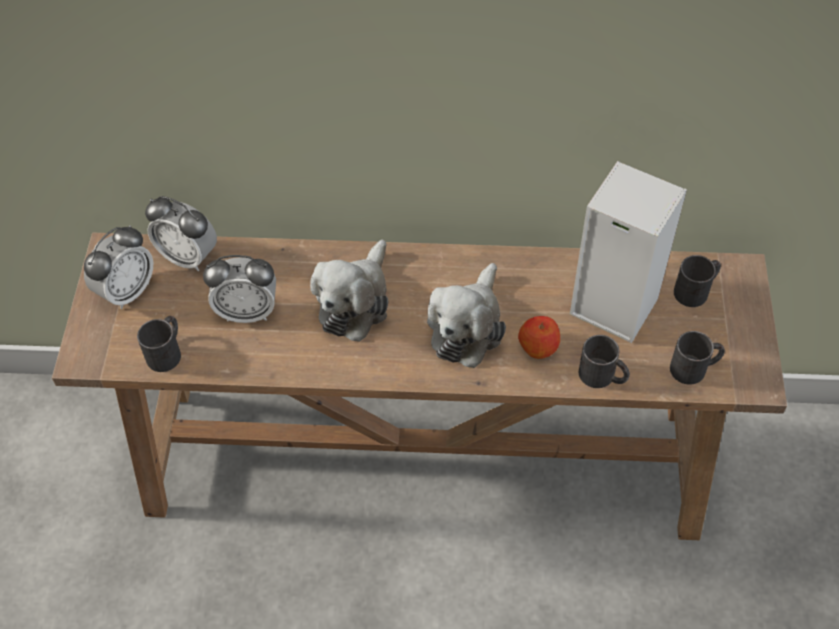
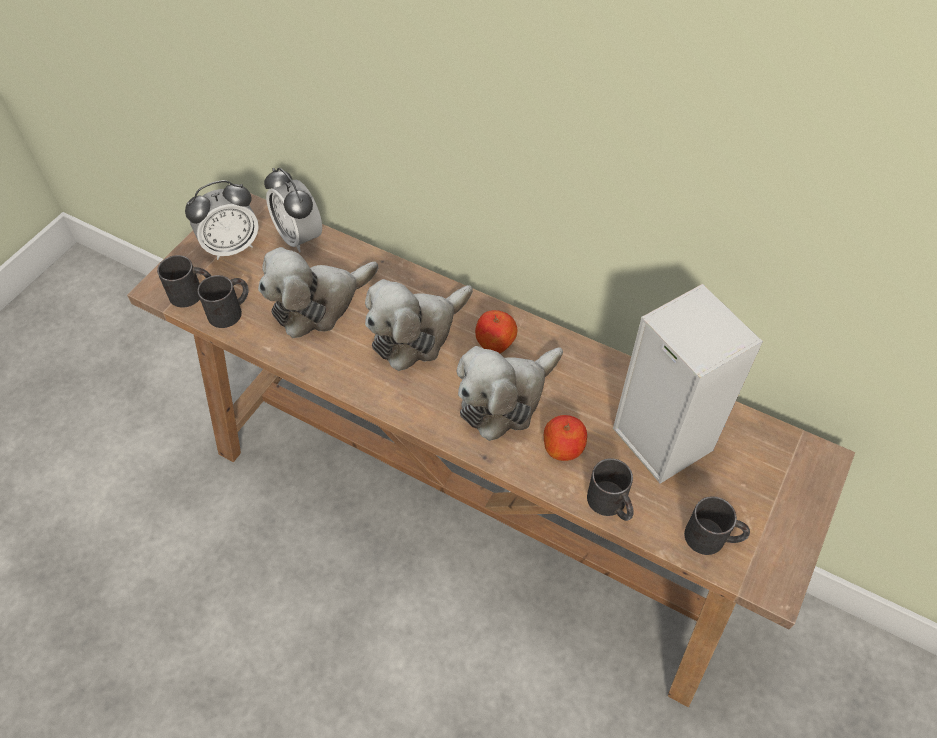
camera: 25 degrees right, 0 degrees up
alarm clock [203,255,276,323] -> plush toy [258,247,378,338]
black mug [674,255,721,307] -> black mug moved to [157,255,211,308]
none -> apple [475,310,518,353]

